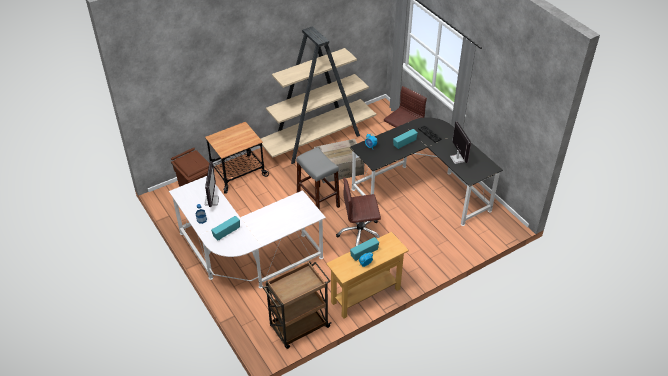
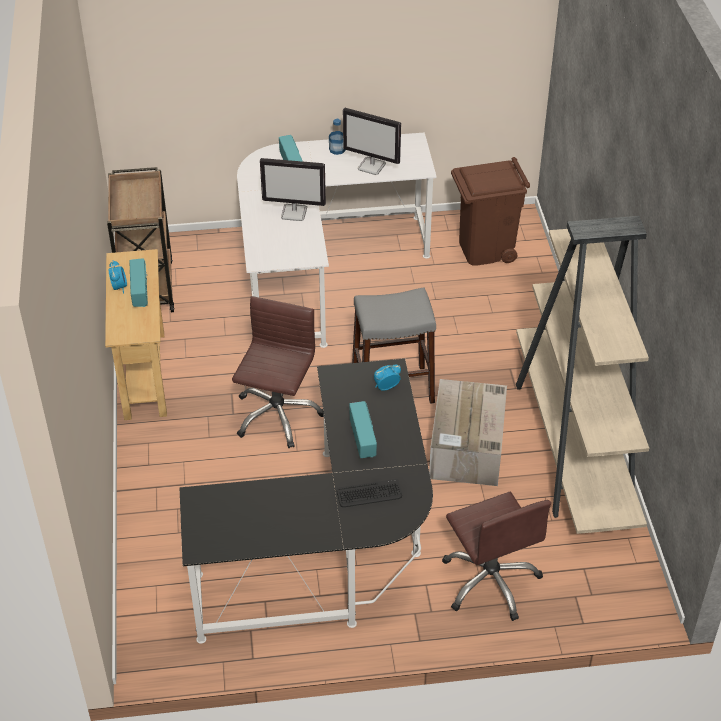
camera: 115 degrees right, 0 degrees up
cart [205,122,269,194] -> none
monitor [450,121,471,164] -> monitor moved to [260,158,326,221]

